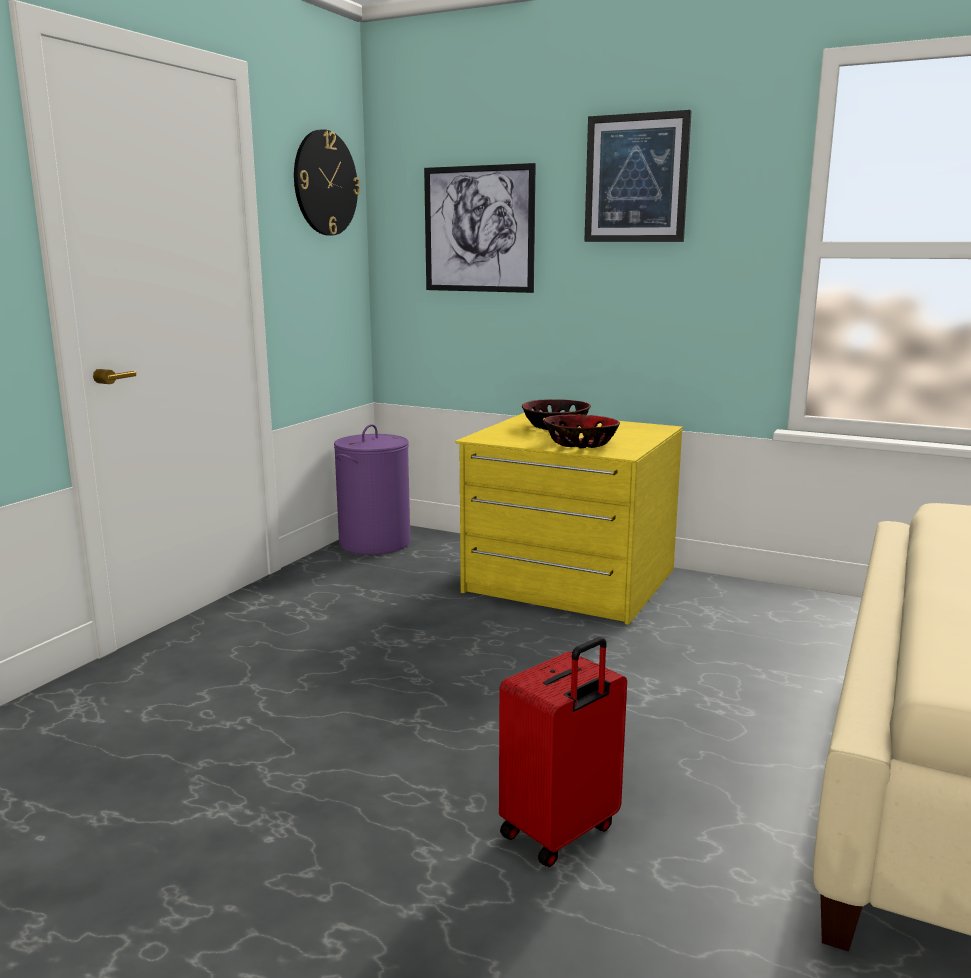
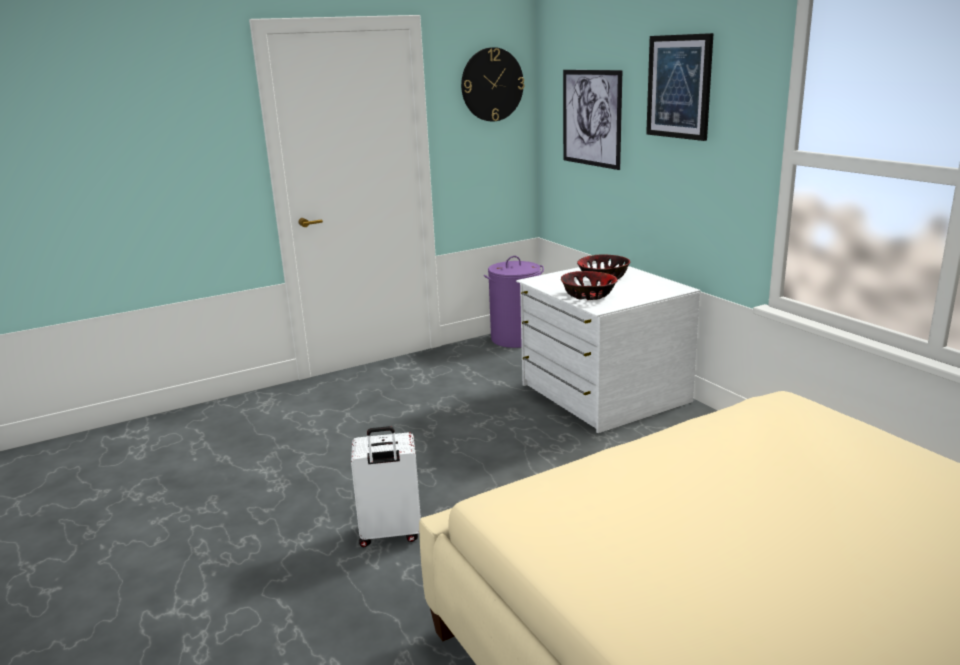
camera: 35 degrees right, 5 degrees up
yellow dresser [455,413,683,625] -> white dresser [516,261,700,433]
red suitcase [499,637,627,867] -> white suitcase [351,426,421,547]

